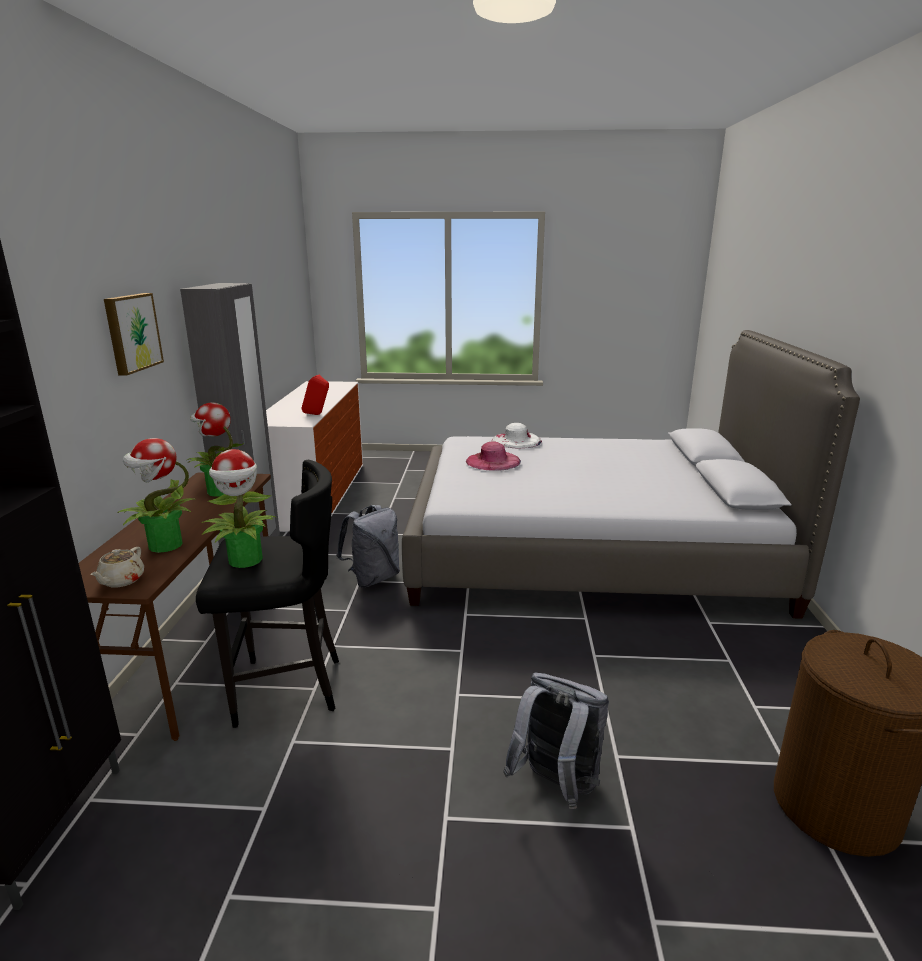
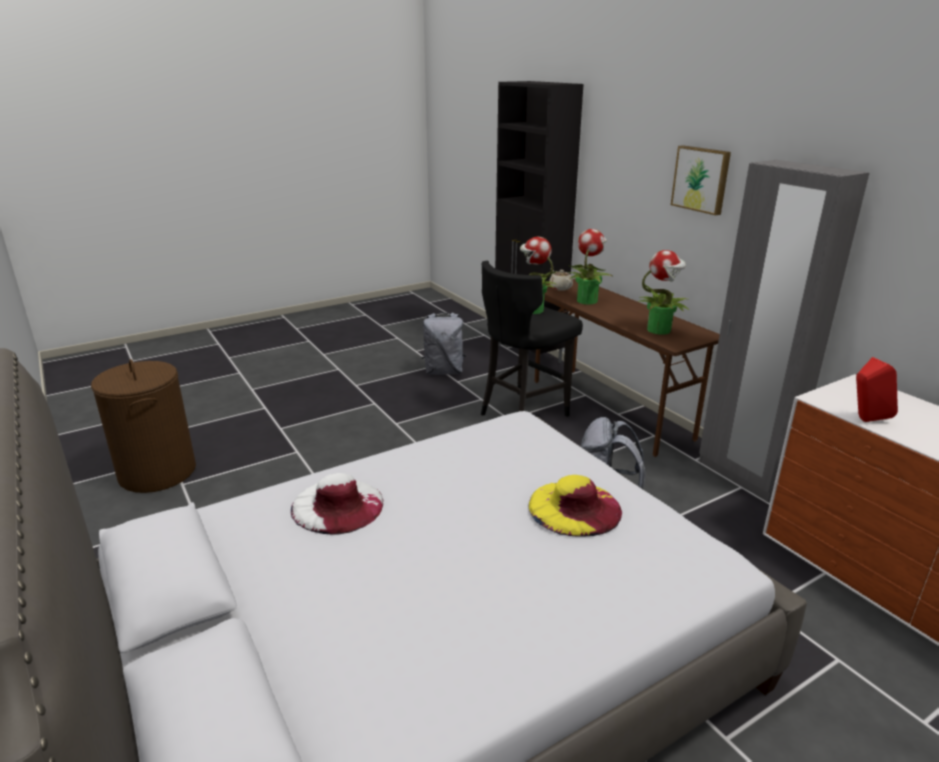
camera: 145 degrees right, 5 degrees up
pink hat [466,441,521,471] -> yellow hat [528,475,622,537]
white hat [492,423,542,448] -> white hat moved to [291,473,383,535]
grey backpack [503,672,609,809] -> grey backpack moved to [422,312,466,375]

